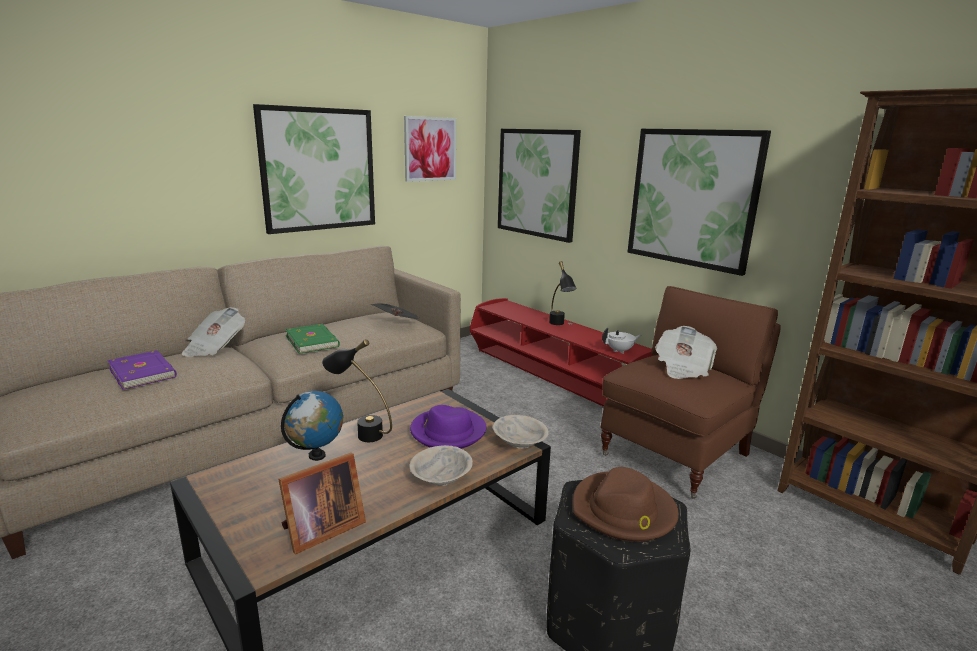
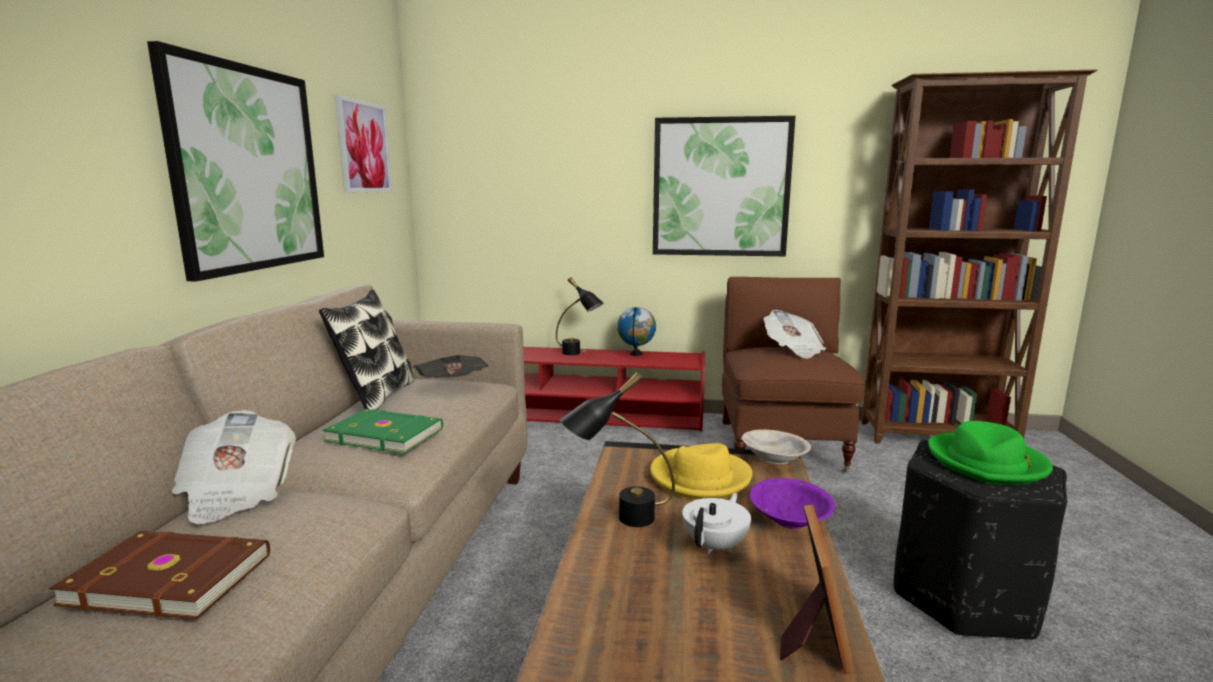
camera: 40 degrees left, 5 degrees down
purple book [107,350,177,390] -> brown book [48,531,270,620]
globe [281,391,343,461] -> globe moved to [617,307,656,356]
beige bowl [409,445,473,486] -> purple bowl [750,478,835,529]
purple hat [410,405,487,449] -> yellow hat [650,443,752,500]
picture [498,129,581,243] -> none
brown hat [573,467,679,542] -> green hat [928,421,1053,485]
white teapot [602,328,641,354] -> white teapot moved to [682,493,751,554]
none -> pillow [319,290,415,410]

